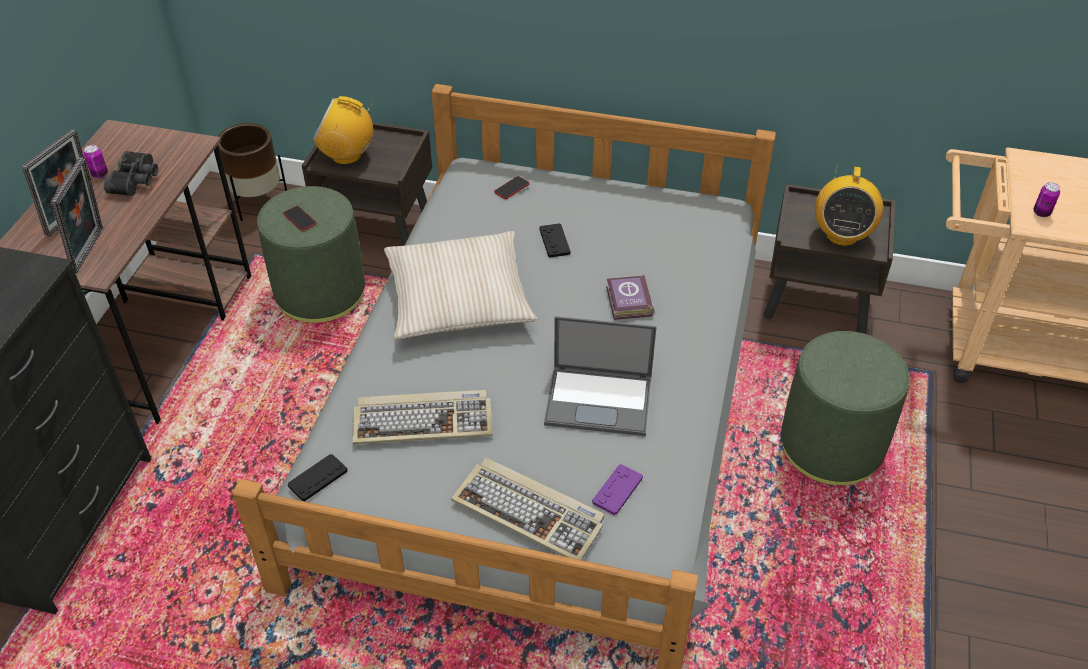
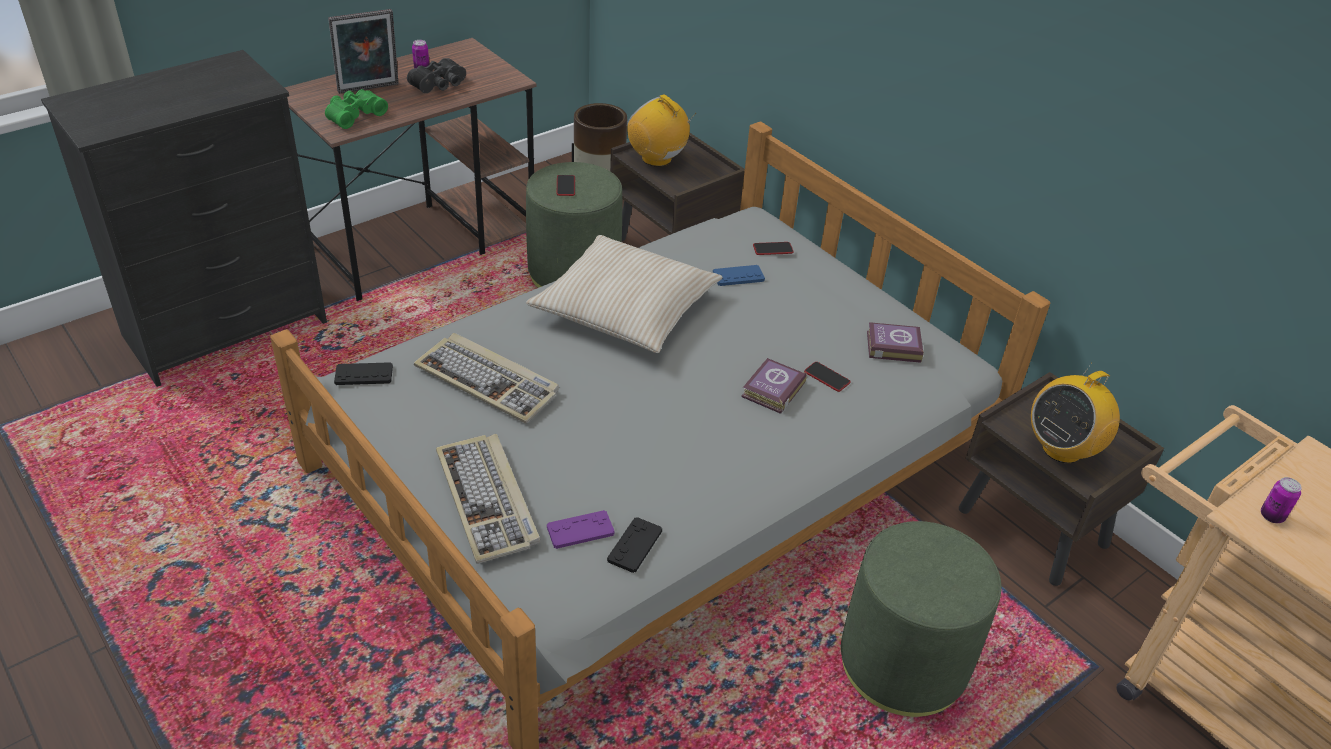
camera: 35 degrees right, 5 degrees down
picture frame [51,157,103,273] -> green binoculars [325,89,388,129]
black game controller [539,223,571,257] -> black game controller moved to [607,517,662,573]
laptop [544,316,657,436] -> none
none -> blue game controller [713,265,765,286]
none -> phone [804,362,851,392]
none -> book [867,322,924,363]

